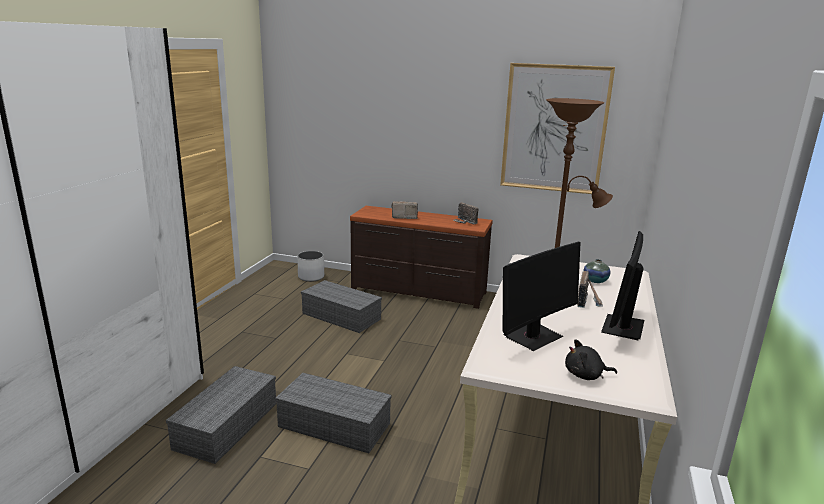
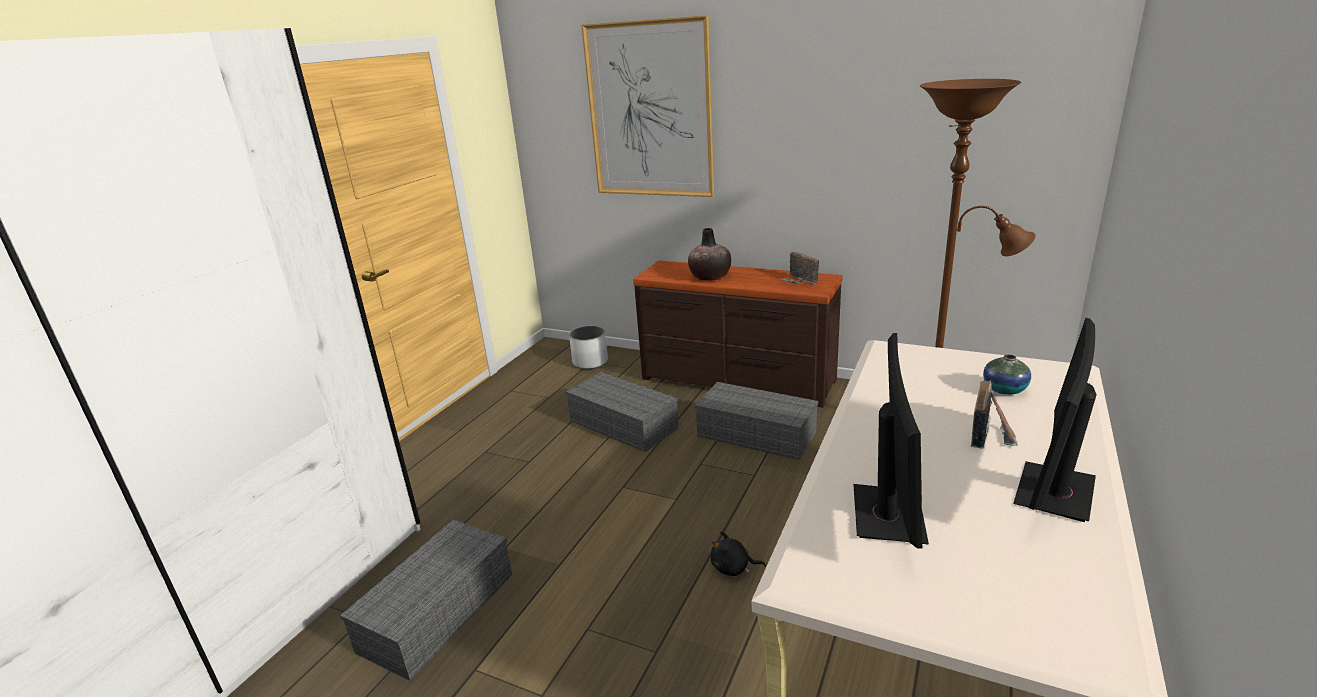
camera: 10 degrees right, 5 degrees up
grey storage box [275,373,391,453] -> grey storage box moved to [695,382,818,460]
radio [391,201,418,219] -> vase [688,228,731,281]
picture [500,63,615,194] -> picture moved to [581,15,714,197]
monitor [503,242,580,351] -> monitor turned 45 degrees counterclockwise [853,333,929,549]
black plush toy [565,339,617,380] -> black plush toy moved to [710,531,766,576]

